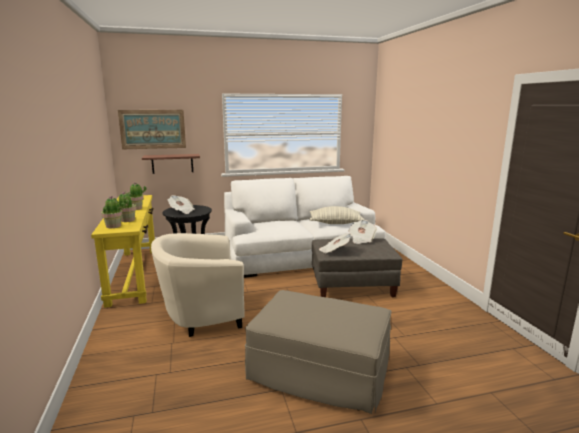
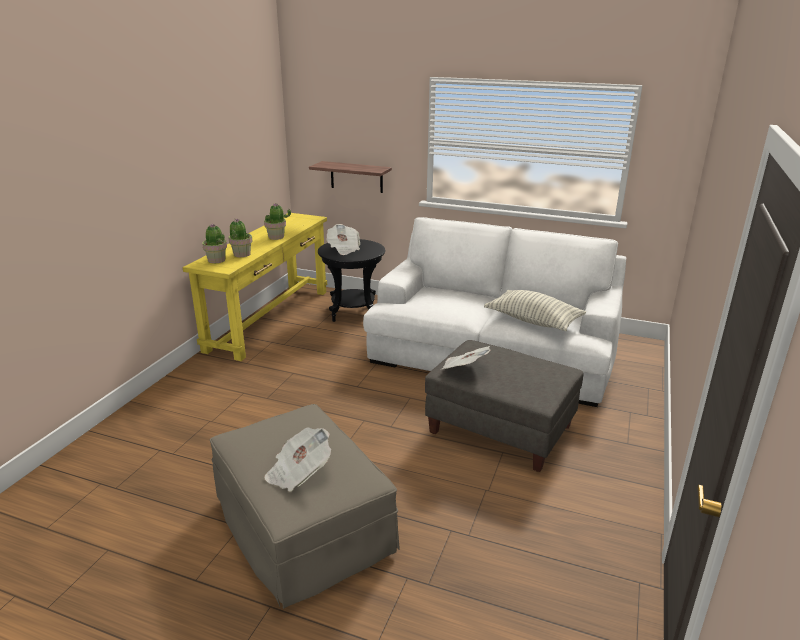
camera: 35 degrees right, 10 degrees up
picture [118,110,186,149] -> none
beige armchair [151,233,245,337] -> none
newspaper [348,220,377,244] -> newspaper moved to [264,428,331,492]

